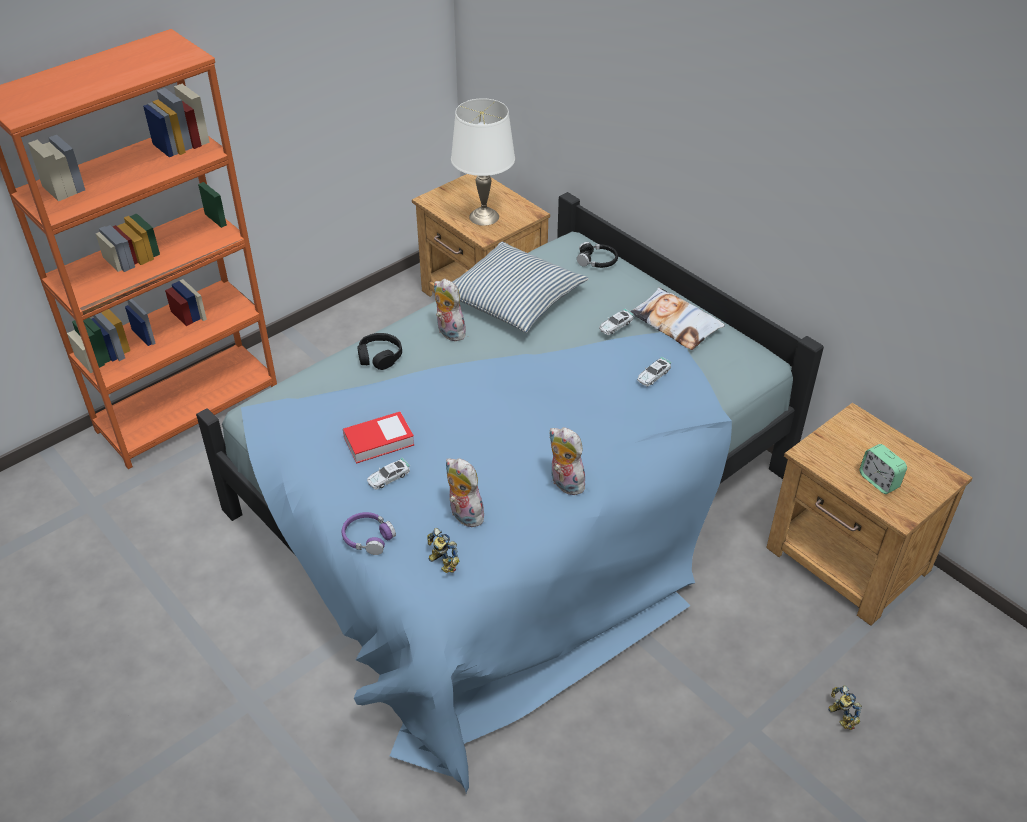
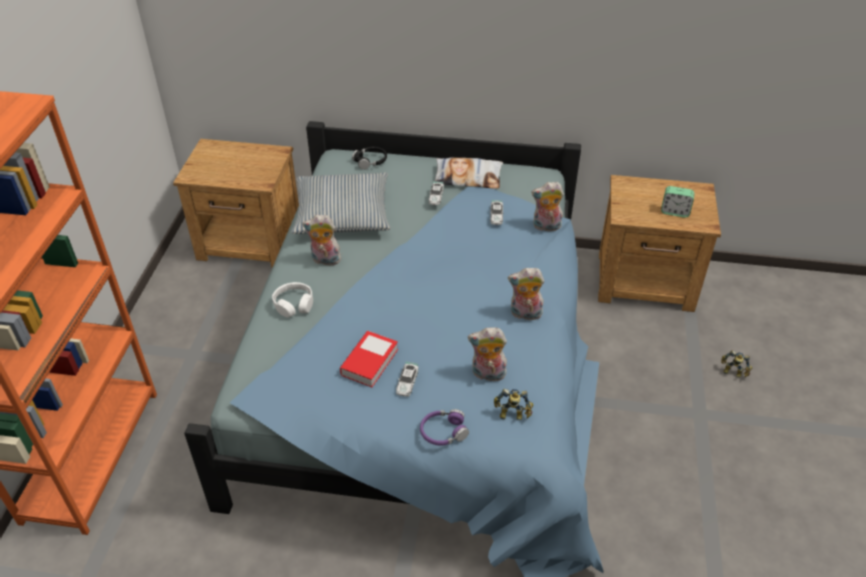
camera: 40 degrees left, 0 degrees up
black headphones [357,333,402,370] -> white headphones [272,282,313,318]
white table lamp [451,98,515,226] -> none
none -> plush toy [531,182,564,232]

